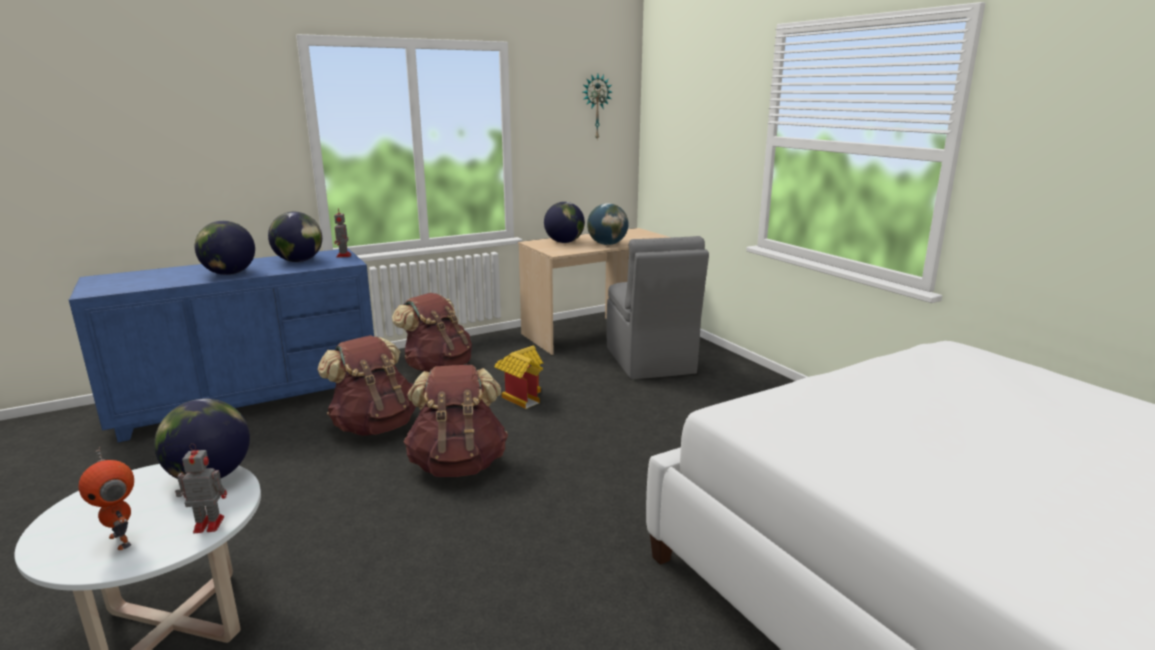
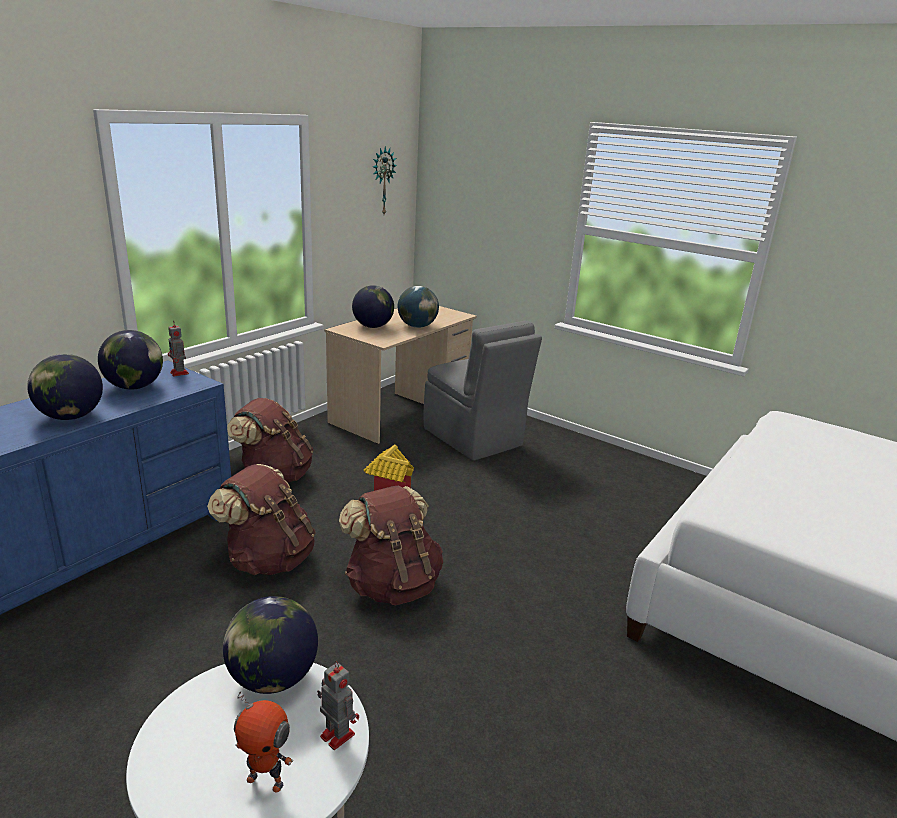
camera: 25 degrees left, 5 degrees up
toy robot [175,443,227,533] -> toy robot turned 75 degrees clockwise [317,661,359,750]

